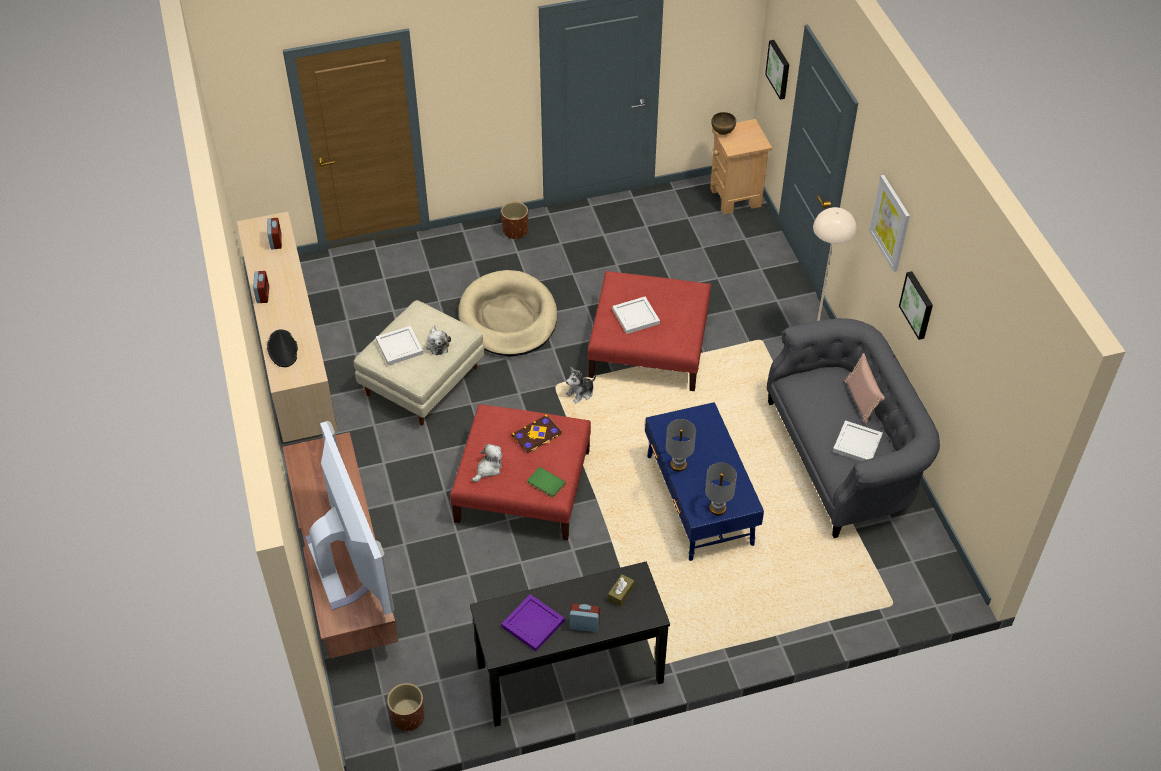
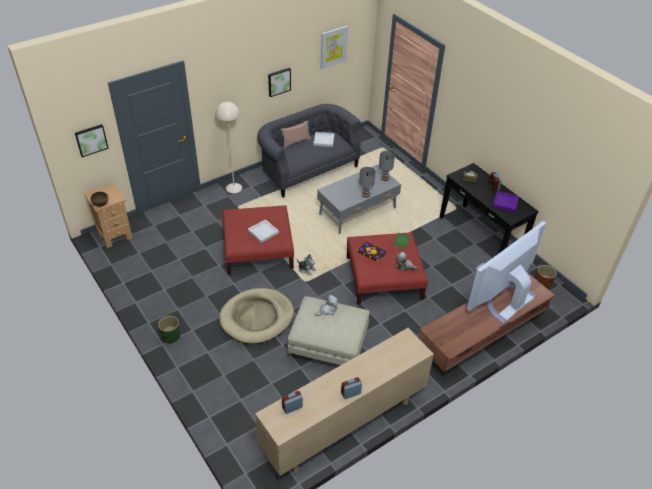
camera: 110 degrees left, 5 degrees down
black hat [267,329,298,367] -> none
white tray [376,326,424,365] -> none
brown planter [501,201,528,240] -> green planter [158,316,180,344]
blue coffee table [645,402,764,561] -> grey coffee table [317,165,401,234]
picture [869,175,910,272] -> picture moved to [321,26,348,69]

